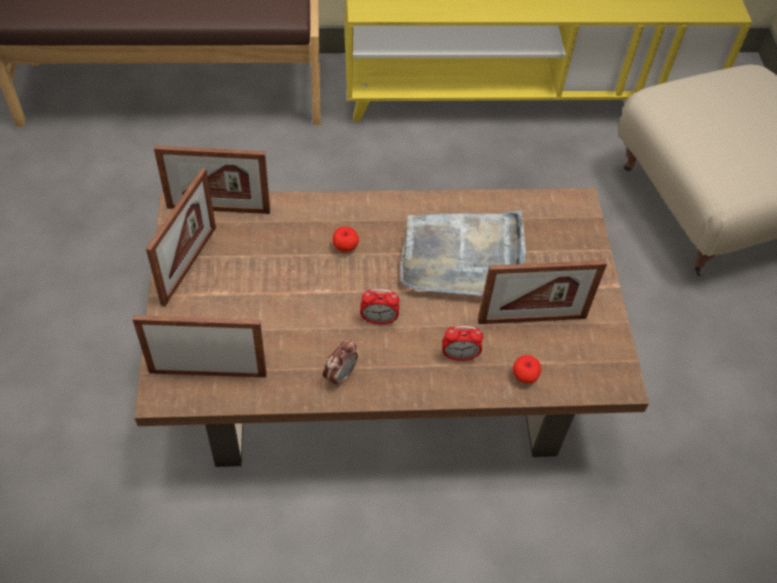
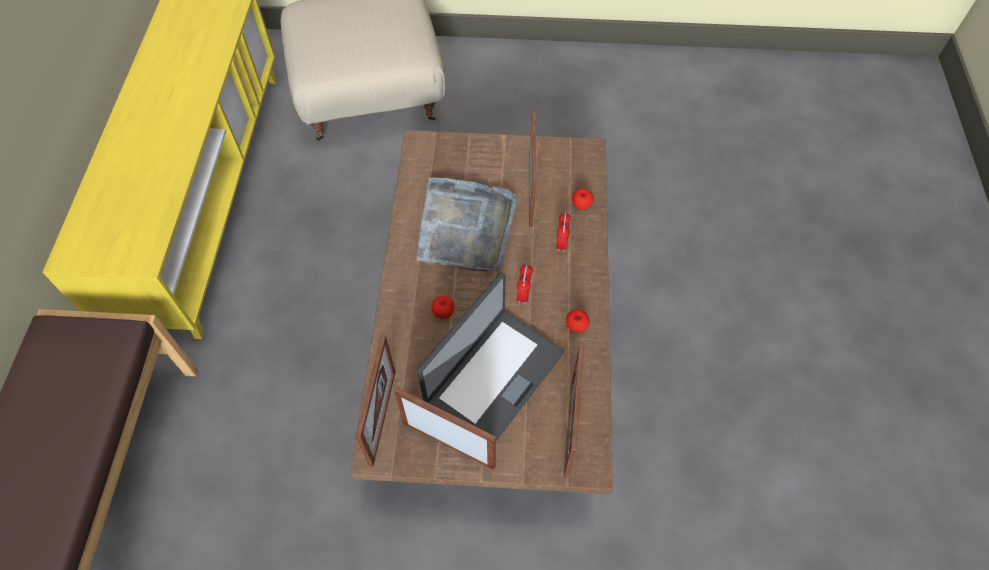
camera: 80 degrees left, 5 degrees up
alarm clock [323,339,358,387] -> apple [566,309,590,332]
none -> laptop [417,272,564,441]

